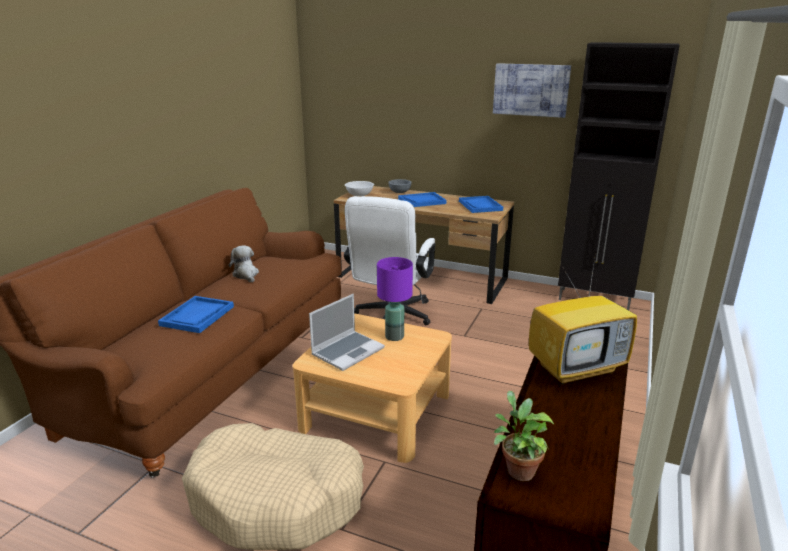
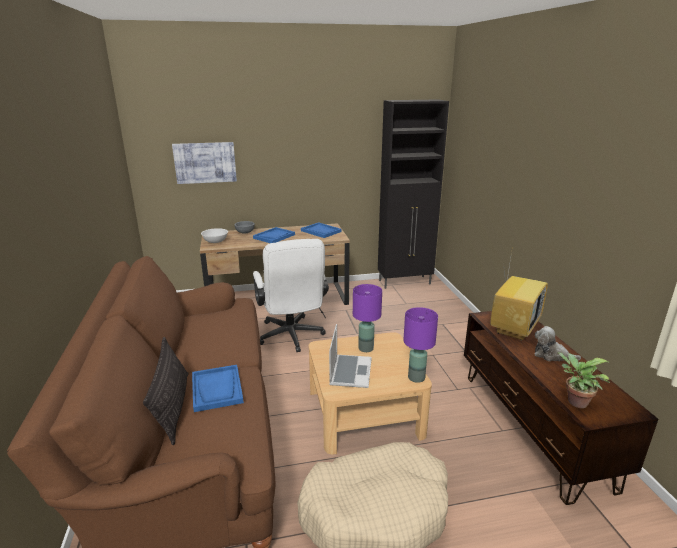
camera: 35 degrees left, 0 degrees up
plush toy [229,245,259,283] -> plush toy moved to [535,326,581,361]
picture [493,63,571,118] -> picture moved to [172,142,237,184]
none -> pillow [143,337,188,445]
none -> purple table lamp [403,307,438,383]

